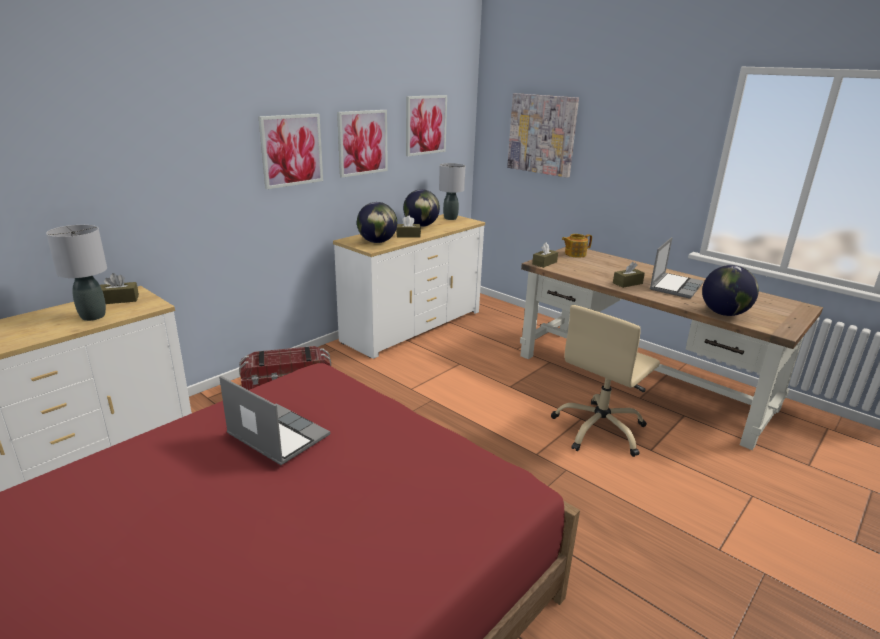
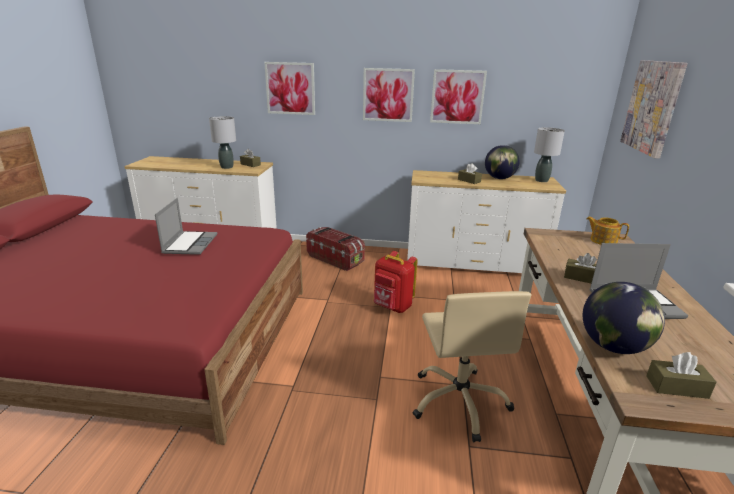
camera: 55 degrees right, 0 degrees up
globe [357,202,397,243] -> none
picture [406,95,447,156] -> picture moved to [264,62,315,115]
brown tissue box [532,243,558,268] -> brown tissue box moved to [646,352,717,399]
beige office chair [551,305,660,457] -> beige office chair turned 105 degrees counterclockwise [413,291,531,442]
none -> red backpack [374,251,418,313]

